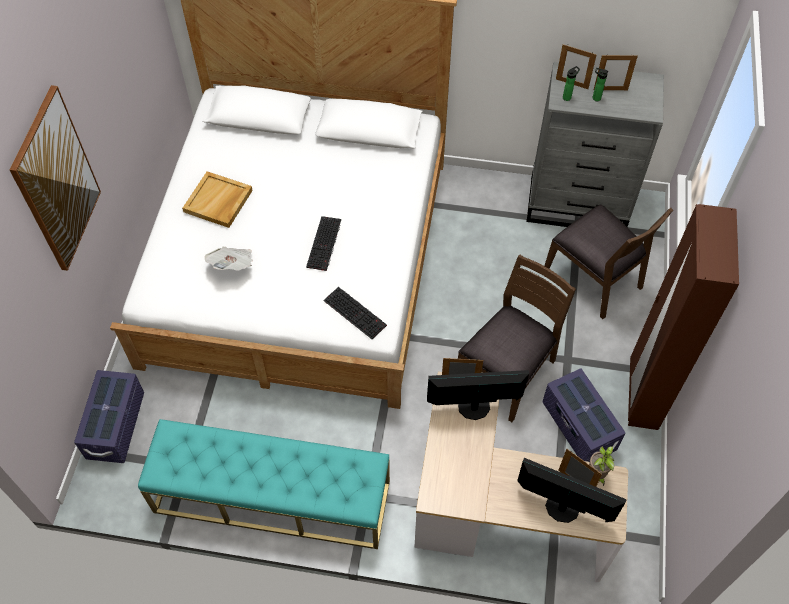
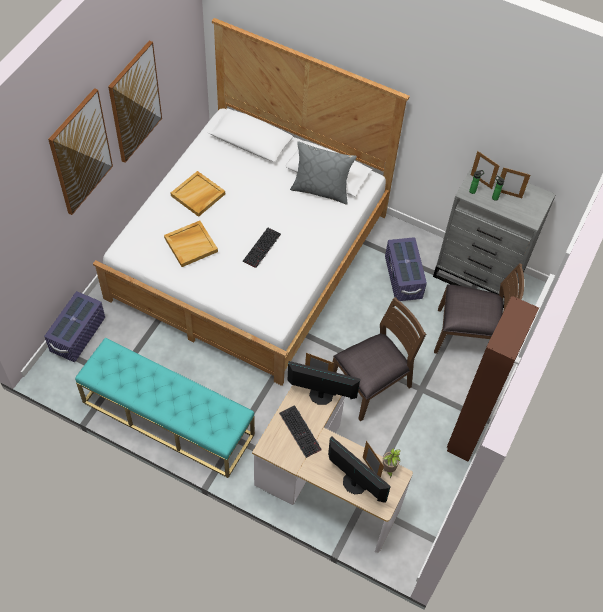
camera: 15 degrees right, 0 degrees up
newspaper [205,247,253,270] -> beige tray [164,221,218,267]
keyboard [324,287,387,339] -> keyboard moved to [279,405,322,458]
purple storage box [542,368,626,462] -> purple storage box moved to [385,237,427,301]
brown chair [544,204,673,319] -> brown chair turned 60 degrees counterclockwise [434,263,524,354]
none -> picture [108,40,162,163]
none -> grey pillow [290,141,357,205]

